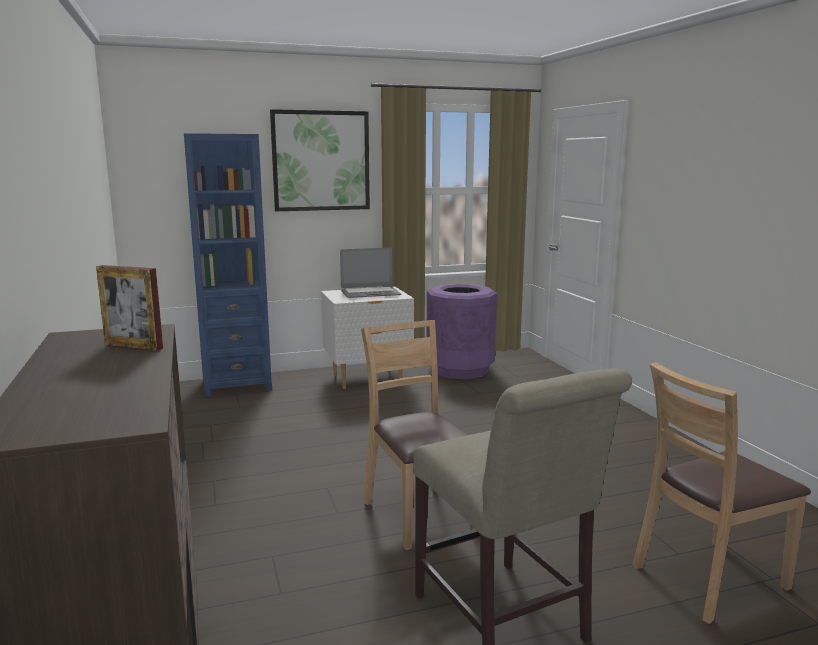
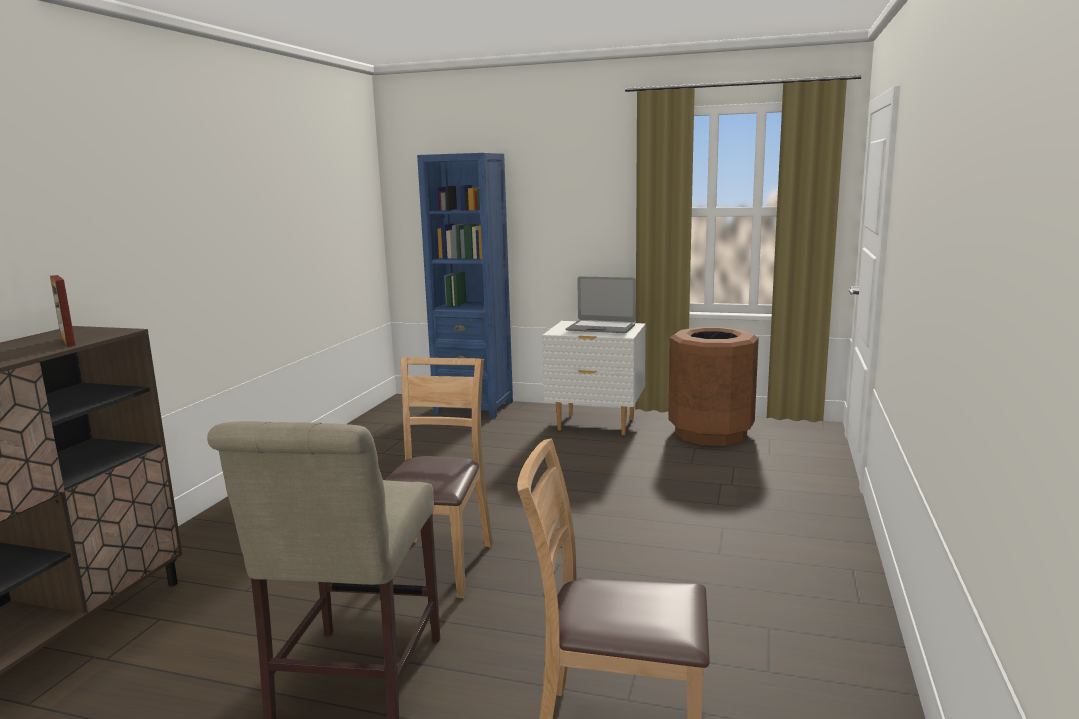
camera: 35 degrees right, 0 degrees up
picture [270,109,370,211] -> none
purple trash can [427,284,497,379] -> brown trash can [668,327,759,446]

